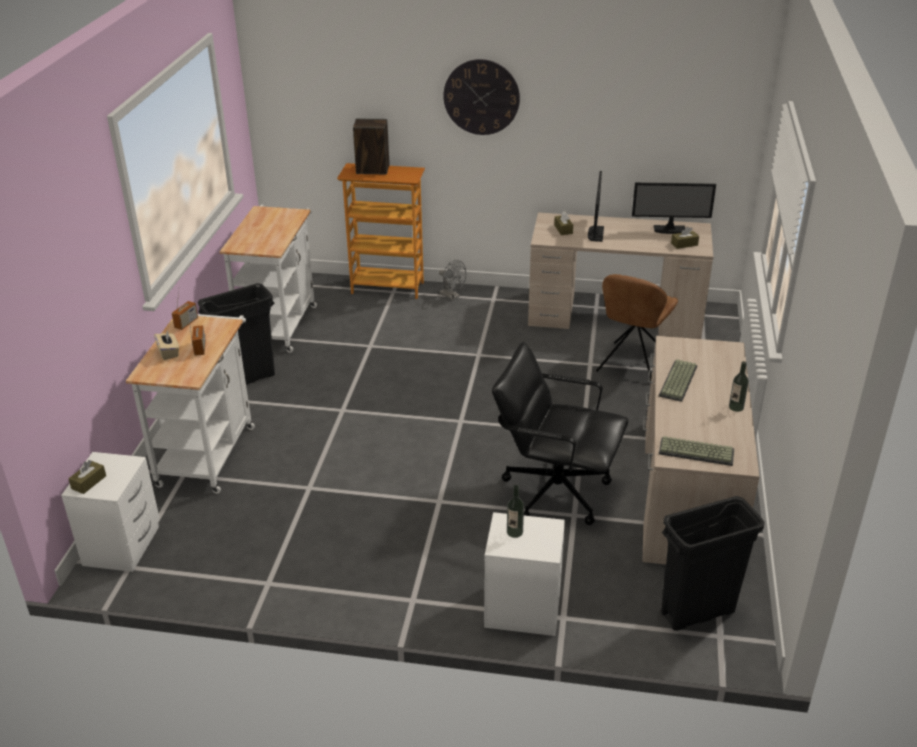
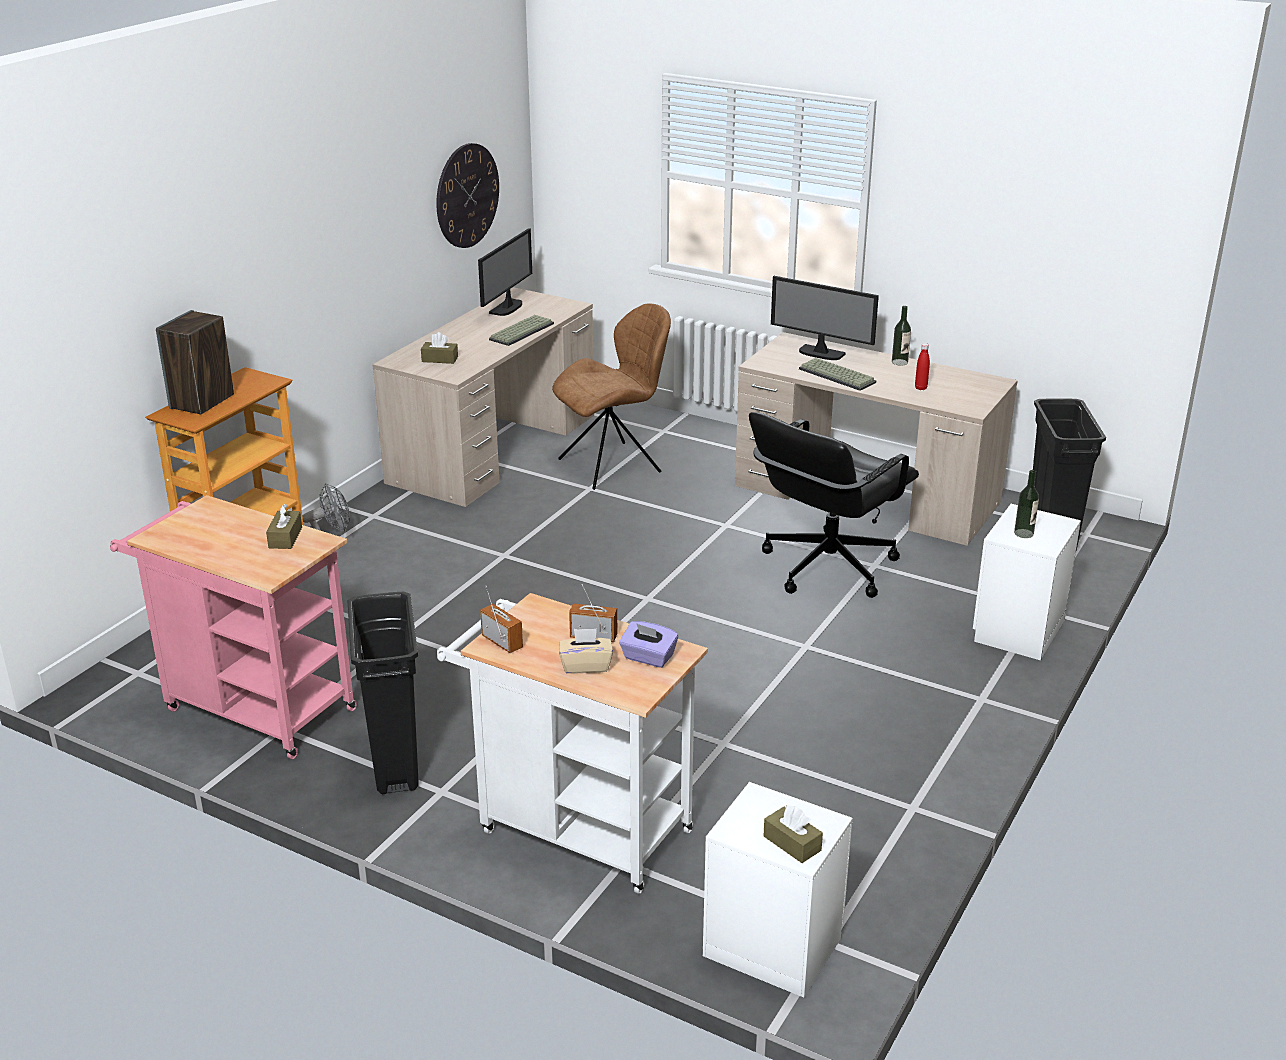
camera: 70 degrees left, 5 degrees down
white cart [220,205,317,353] -> pink cart [110,495,357,759]
wall clock [443,59,520,135] -> wall clock moved to [436,143,499,248]
monitor [588,171,604,242] -> monitor moved to [771,276,879,360]
brown chair [596,274,678,381] -> brown chair turned 75 degrees counterclockwise [552,303,671,490]
keyboard [659,436,734,466] -> keyboard moved to [489,315,554,346]
brown tissue box [671,226,699,249] -> brown tissue box moved to [266,504,302,549]
none -> purple tissue box [619,621,678,668]
none -> red bottle [915,343,930,390]

